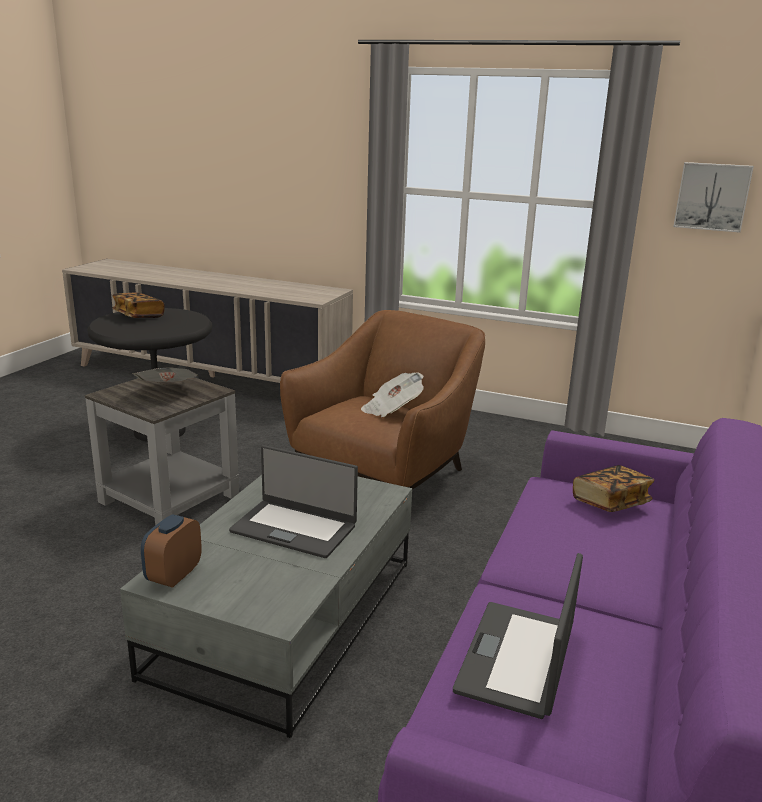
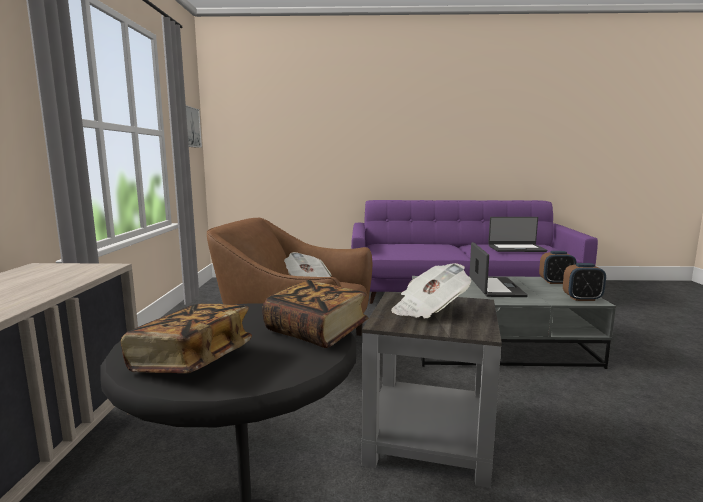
camera: 110 degrees left, 10 degrees down
book [573,465,655,512] -> book moved to [262,280,368,348]
none -> alarm clock [539,251,577,284]

